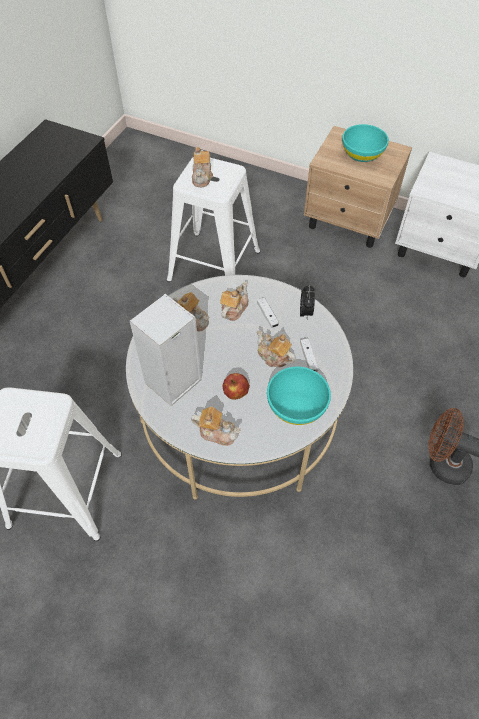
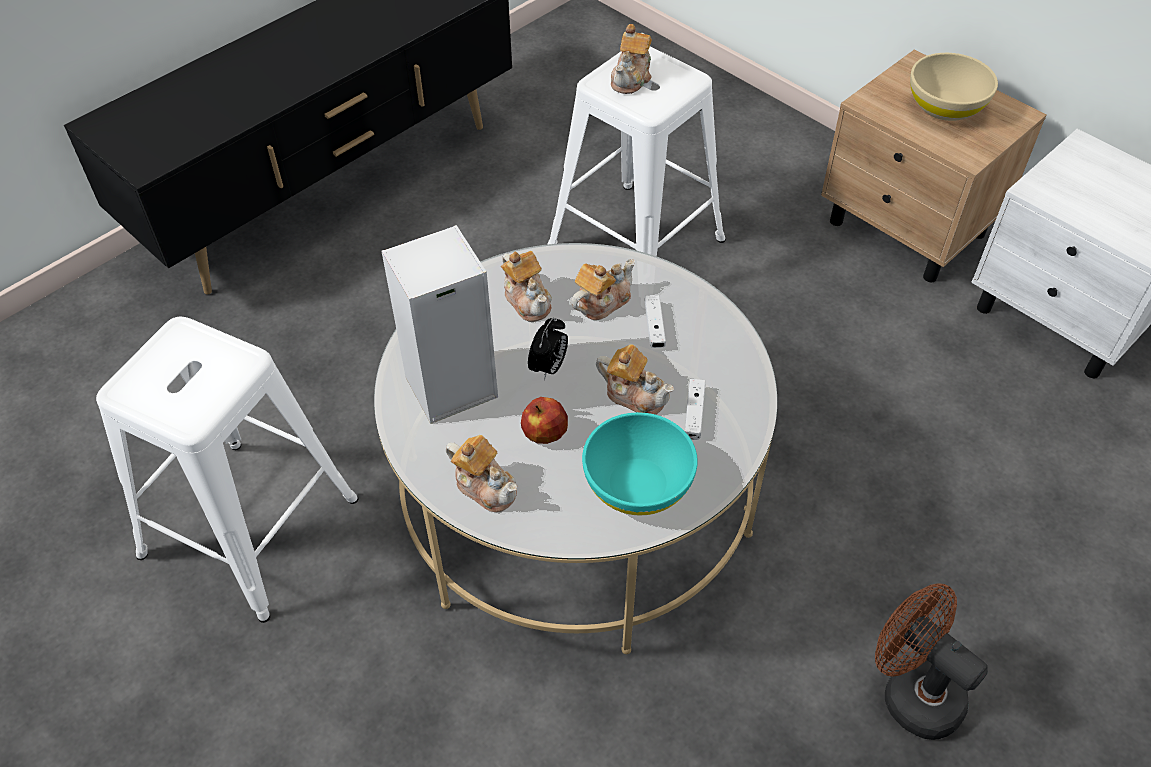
camera: 20 degrees right, 5 degrees down
teapot [257,330,296,367] -> teapot turned 150 degrees clockwise [596,344,674,415]
alarm clock [300,286,315,319] -> alarm clock moved to [528,318,568,380]
turquoise bowl [342,124,389,162] -> beige bowl [910,53,998,121]

